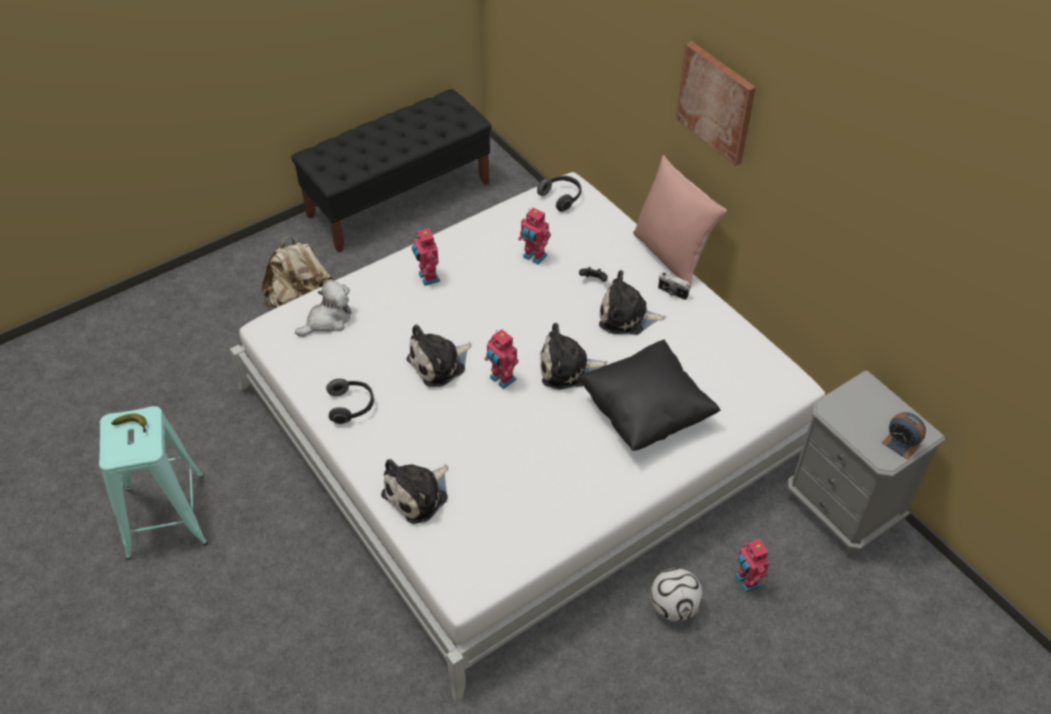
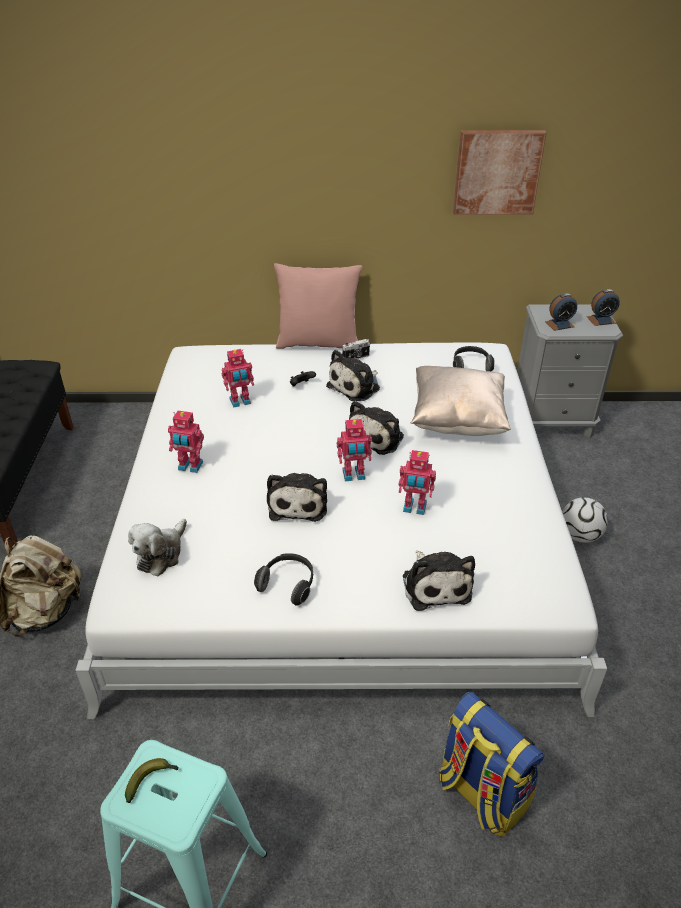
camera: 55 degrees left, 10 degrees down
plush toy [295,279,352,337] -> plush toy turned 150 degrees counterclockwise [128,519,187,576]
headphones [537,176,581,212] -> headphones moved to [453,346,494,371]
black pillow [577,339,721,451] -> beige pillow [410,366,511,436]
picture [676,41,756,166] -> picture moved to [453,130,546,215]
toy robot [734,539,769,593] -> toy robot moved to [399,450,436,515]
none -> backpack [439,692,544,837]
none -> alarm clock [545,293,577,331]

